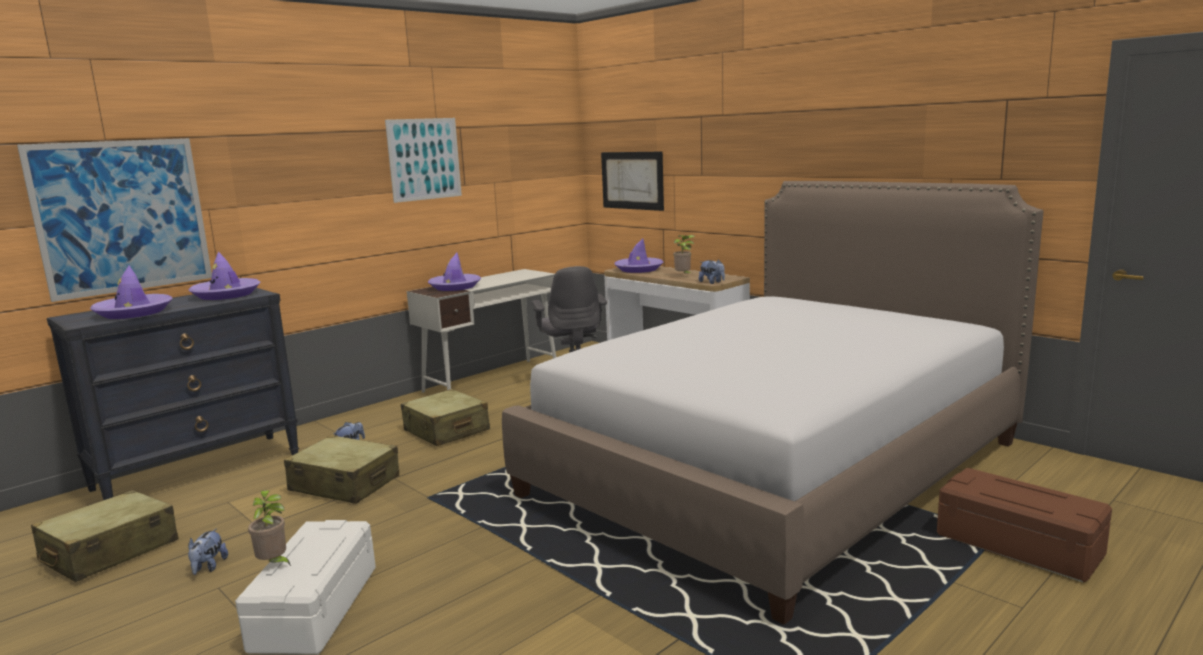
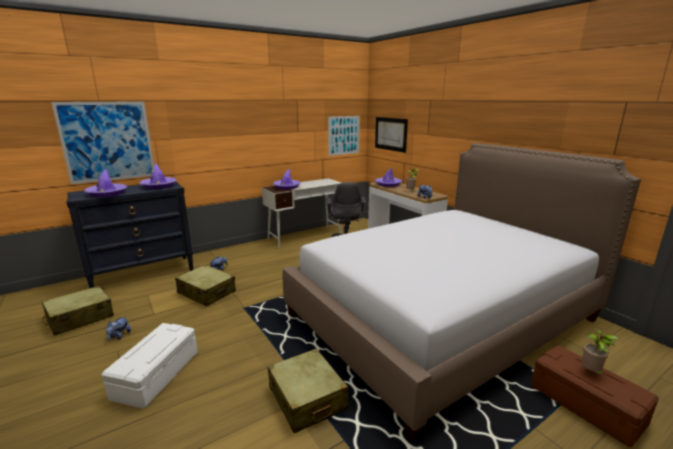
camera: 10 degrees right, 5 degrees up
potted plant [248,490,291,566] -> potted plant moved to [581,329,619,375]
picture [385,118,462,203] -> picture moved to [328,116,360,156]
beige suitcase [401,389,490,446] -> beige suitcase moved to [268,348,348,433]

